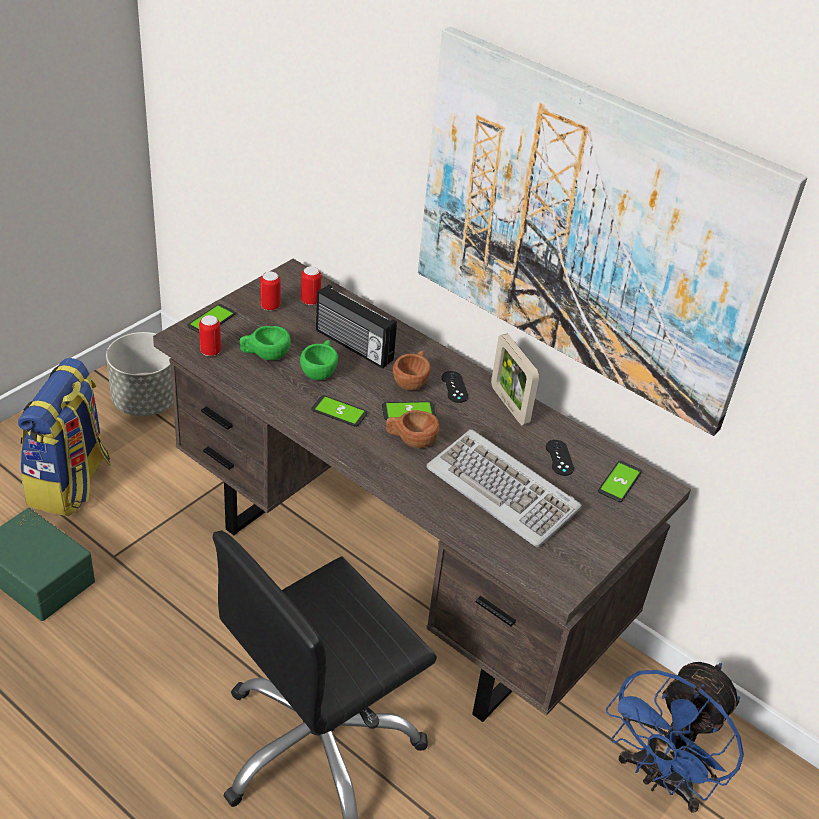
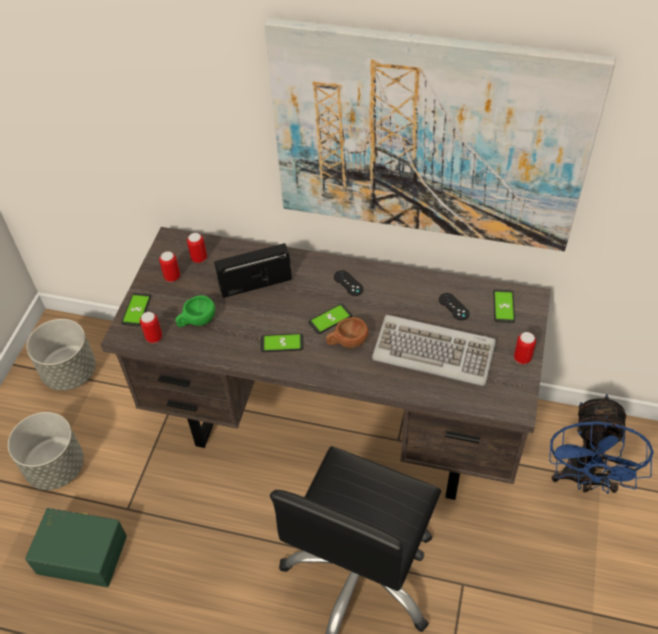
camera: 20 degrees left, 10 degrees up
backpack [18,358,111,517] -> grey planter [8,412,84,490]
green cup [300,340,338,380] -> none
radio [316,285,397,368] -> radio turned 150 degrees clockwise [214,243,292,298]
brown cup [393,351,431,390] -> none
picture frame [491,334,539,425] -> none
none -> can [514,332,536,364]

